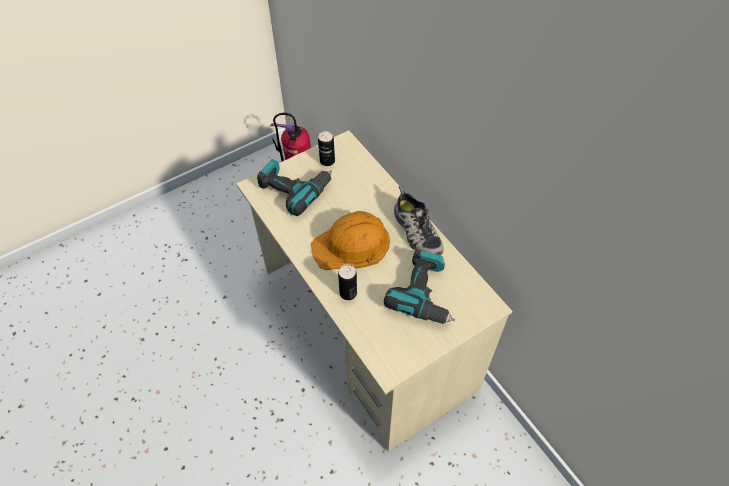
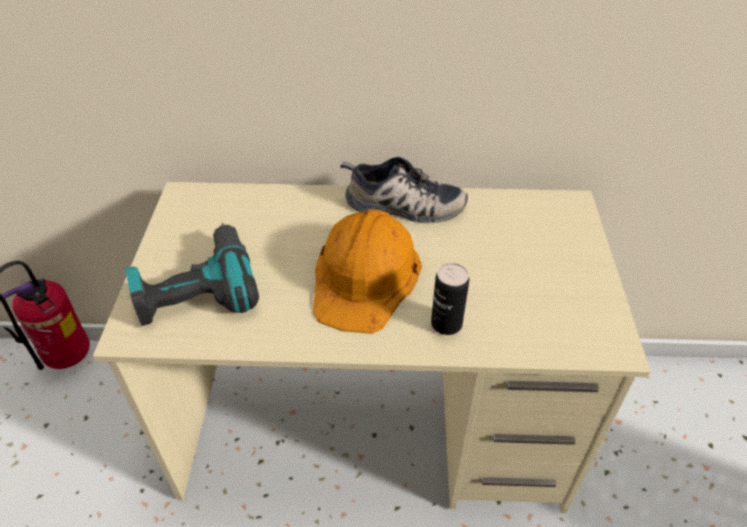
camera: 55 degrees left, 10 degrees down
can [318,131,335,166] -> none
power drill [384,250,455,324] -> none

